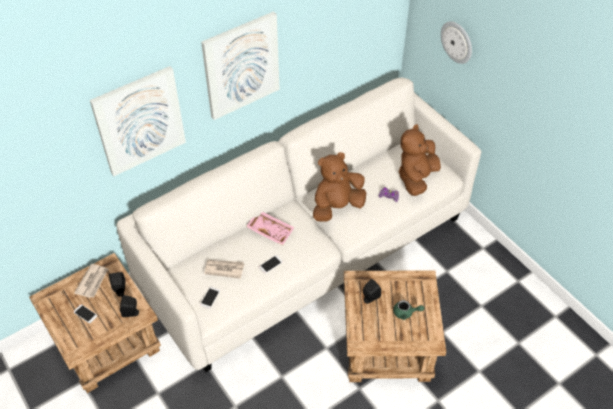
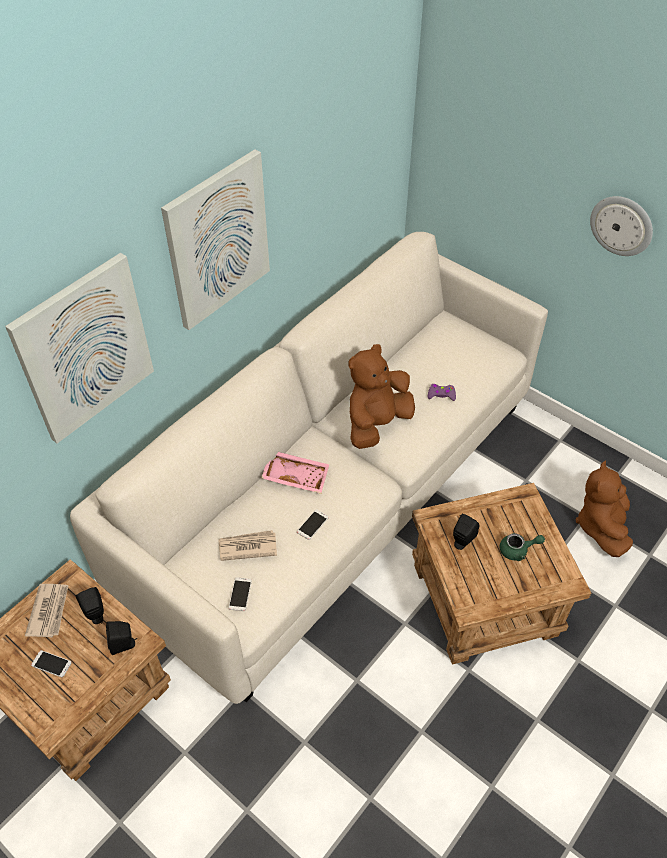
camera: 15 degrees left, 0 degrees up
brown plush toy [399,124,441,196] -> brown plush toy moved to [576,461,633,557]
wall clock [441,21,472,64] -> wall clock moved to [590,196,653,256]

